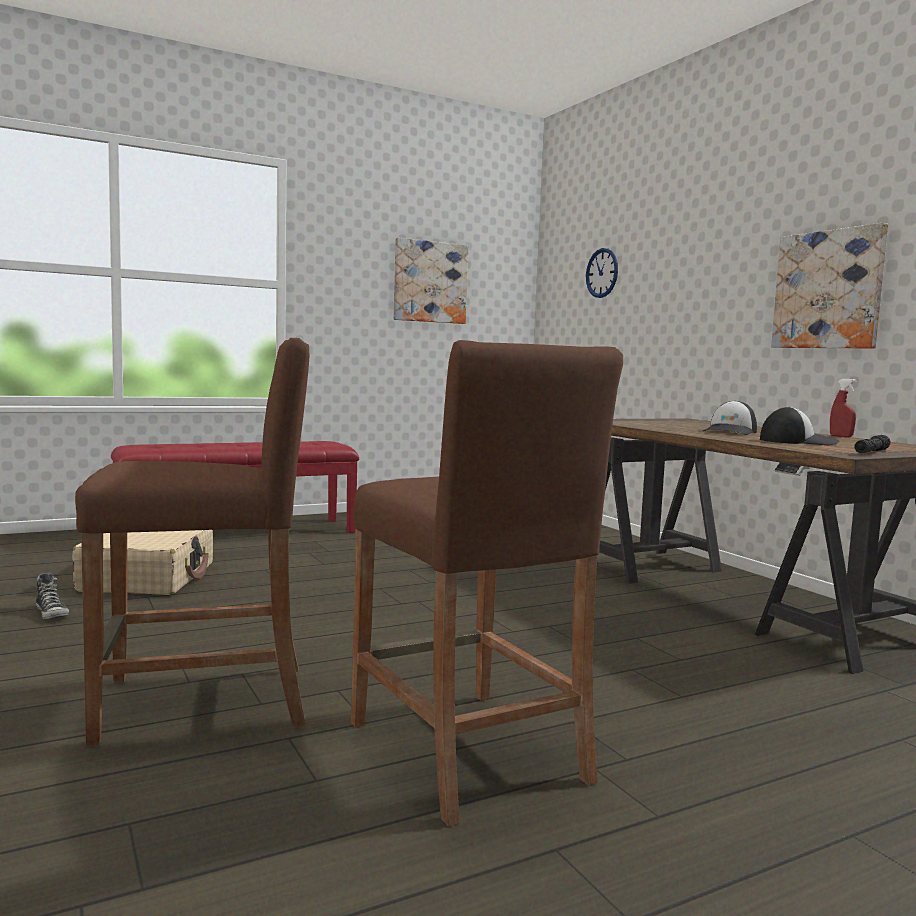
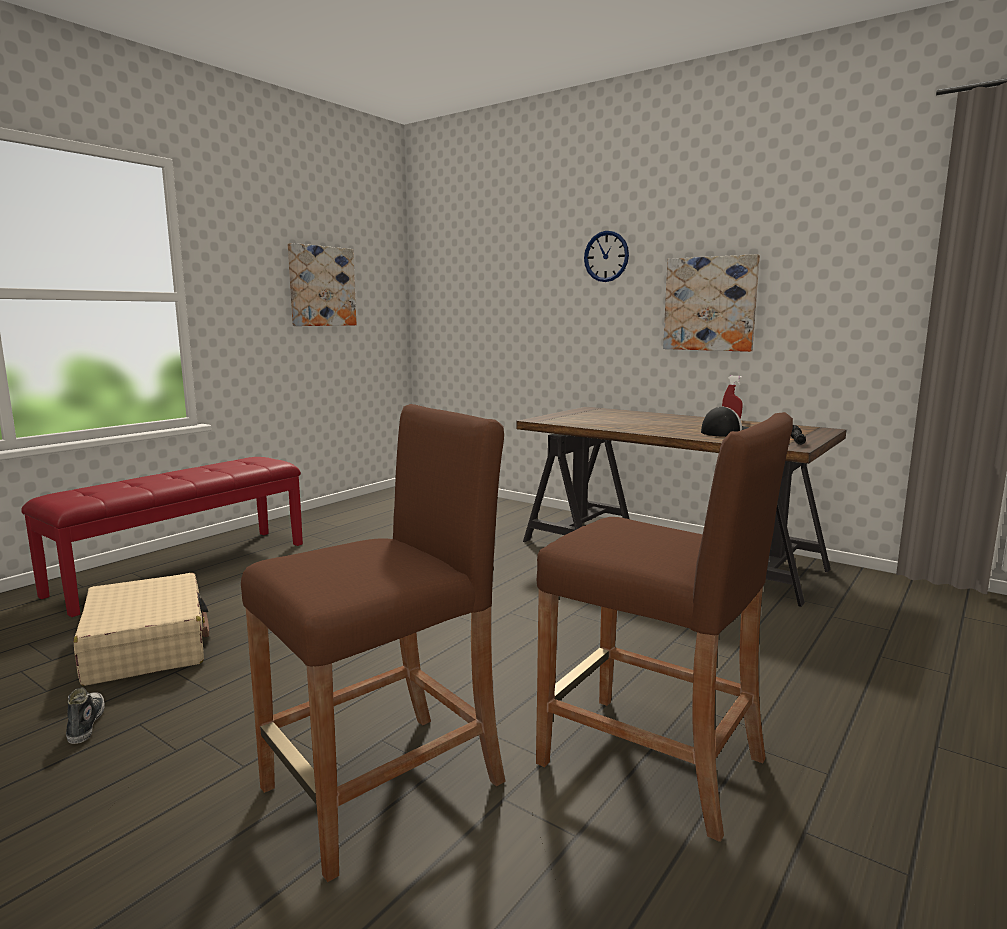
camera: 25 degrees left, 5 degrees up
shoe [36,573,69,619] -> shoe turned 135 degrees counterclockwise [66,688,105,744]
wall clock [586,248,618,298] -> wall clock moved to [584,231,629,282]
cap [703,400,757,435] -> none

